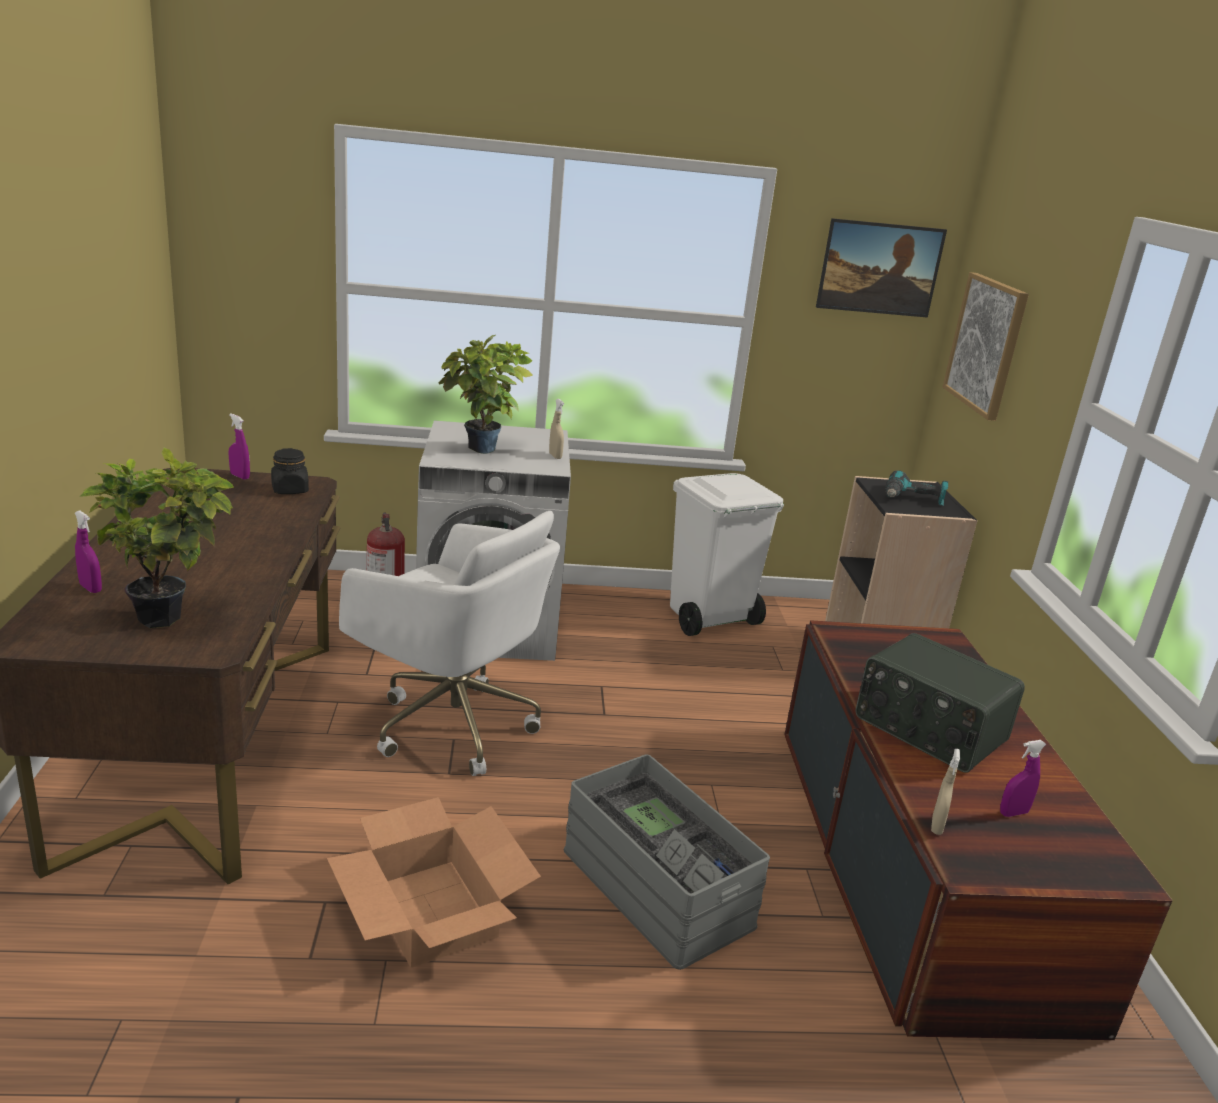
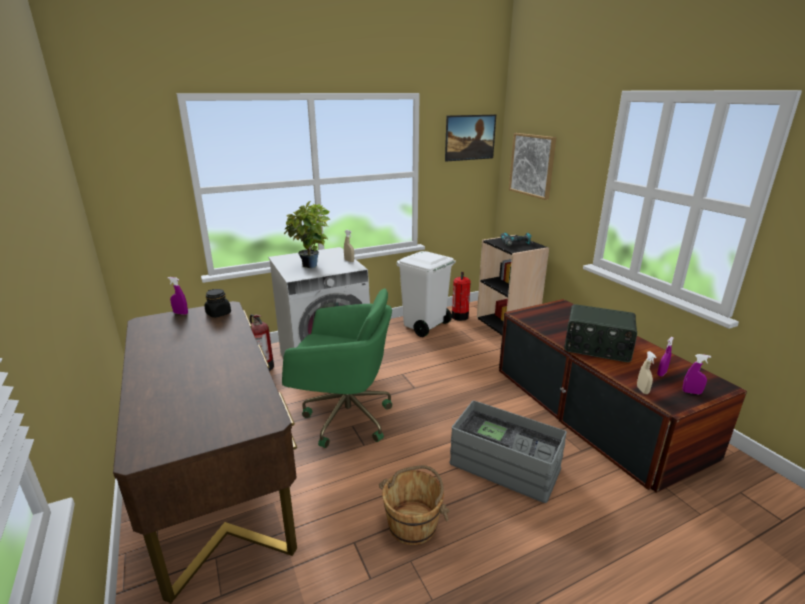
camera: 20 degrees left, 0 degrees up
purple spray bottle [75,510,102,593] -> purple spray bottle moved to [683,354,711,394]
potted plant [80,448,234,628] -> none
cardboard box [327,797,541,968] -> brown bucket [379,465,450,545]
white office chair [339,511,560,776] -> green office chair [282,288,392,448]
none -> fire extinguisher [452,272,471,321]

